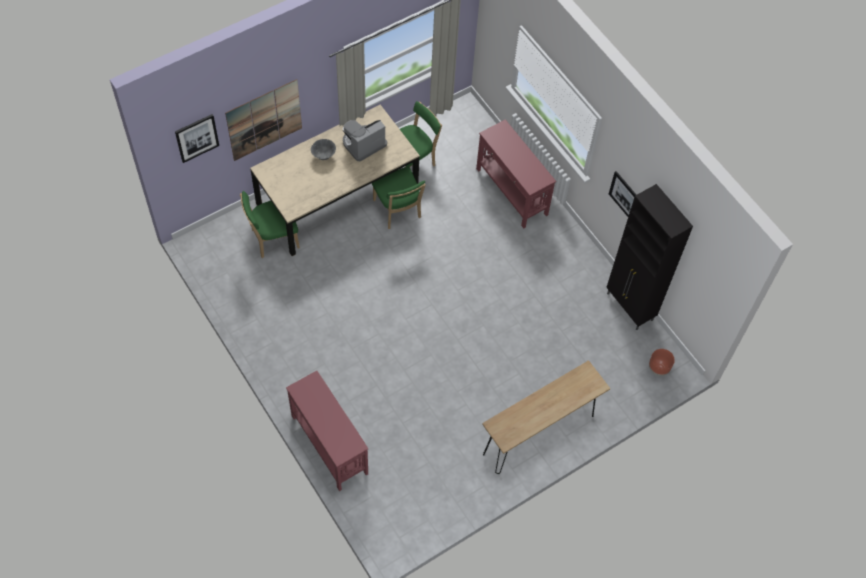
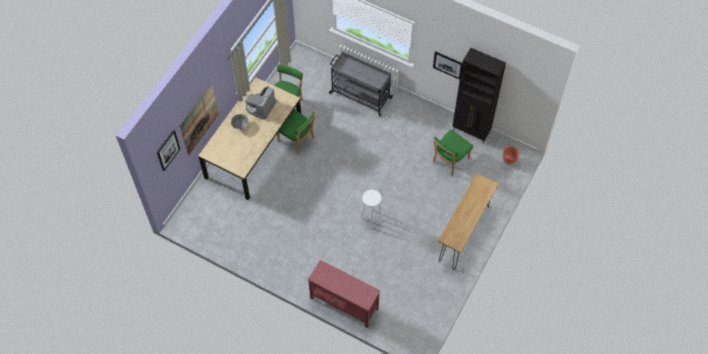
camera: 25 degrees left, 0 degrees up
green chair [240,191,300,258] -> green chair moved to [433,130,473,176]
red console table [476,119,556,228] -> grey cart [329,51,393,116]
none -> white stool [361,190,382,229]

